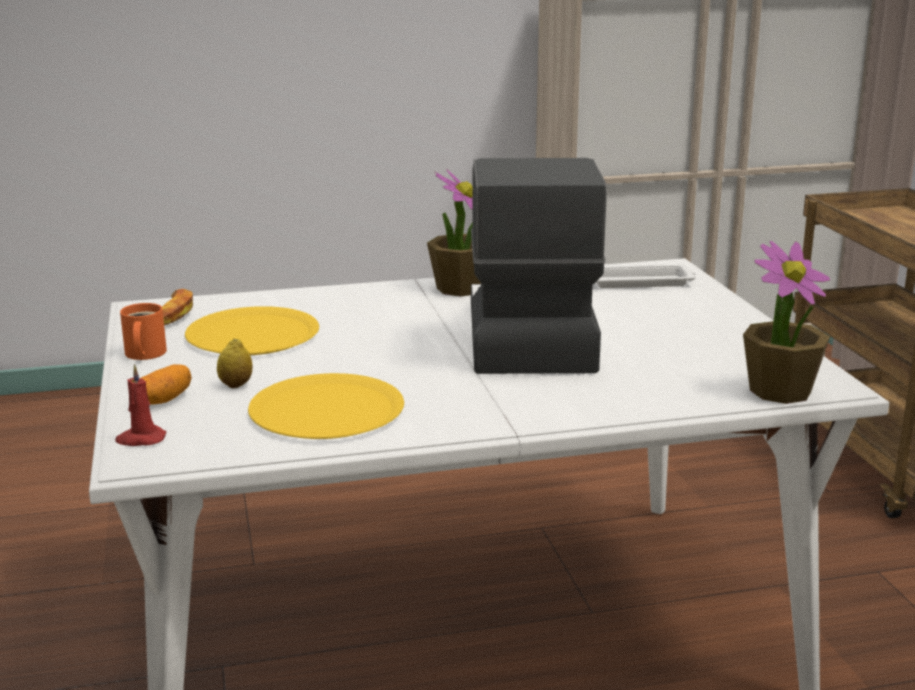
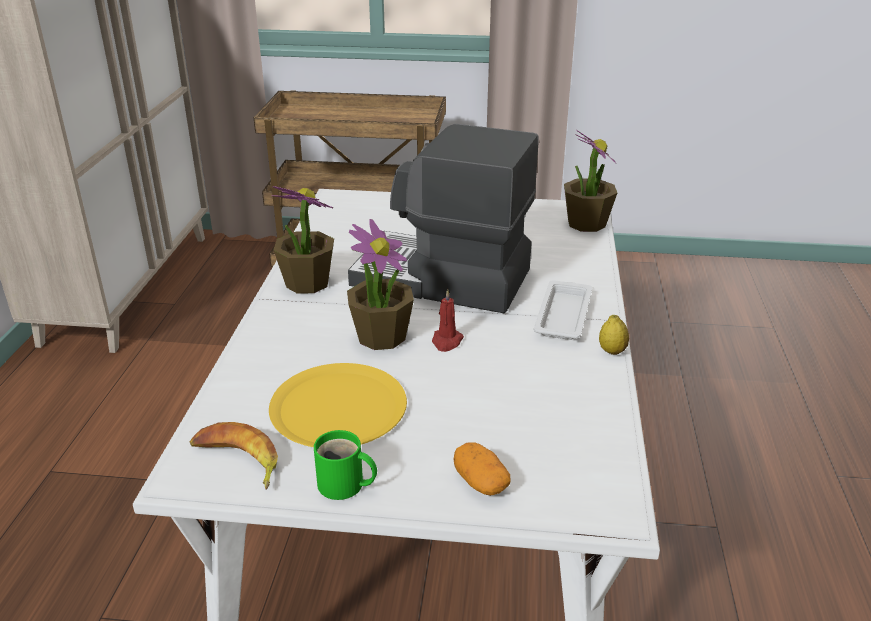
camera: 70 degrees left, 10 degrees up
red candle [115,364,166,446] -> red candle moved to [432,289,464,352]
orange mug [120,303,167,360] -> green mug [314,430,377,500]
lemon [217,338,253,388] -> lemon moved to [599,315,629,355]
yellow plate [248,373,404,439] -> none
white tray [595,264,696,288] -> white tray moved to [533,280,592,340]
none -> potted plant [347,219,414,350]

